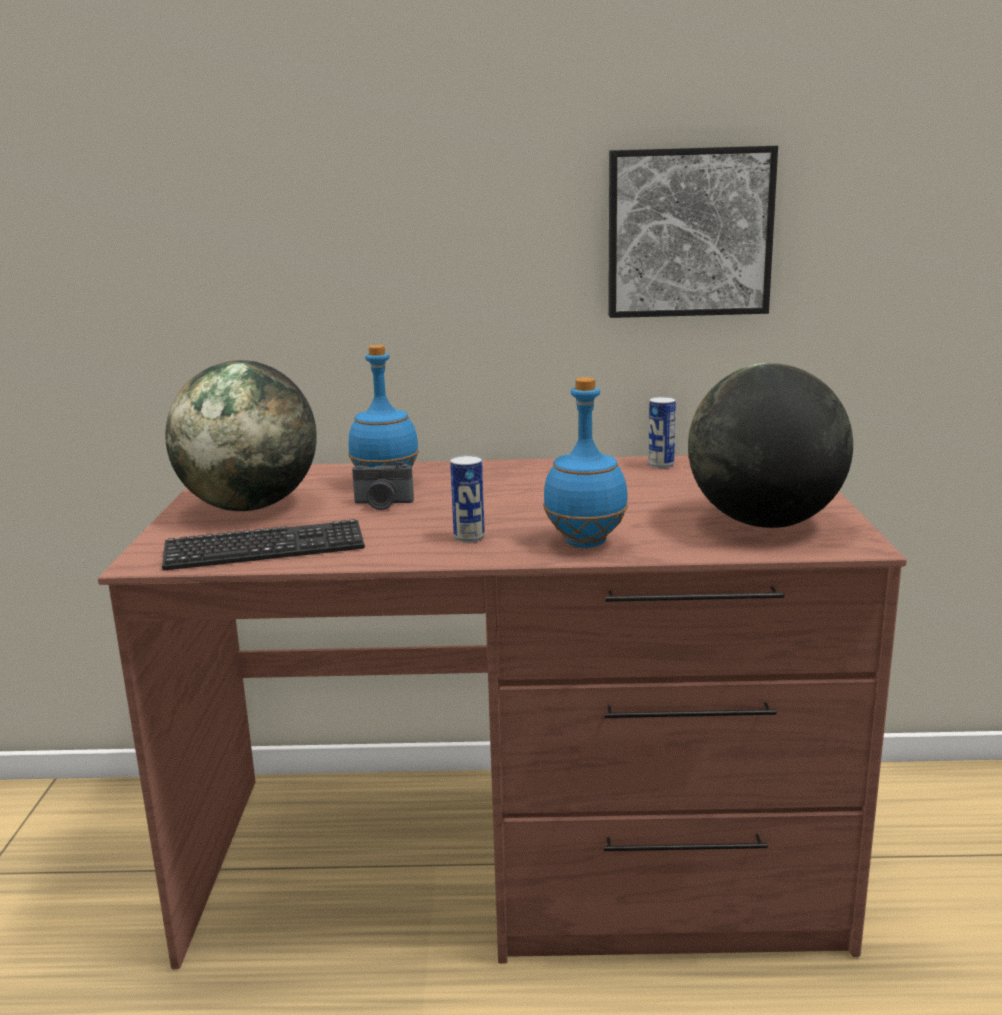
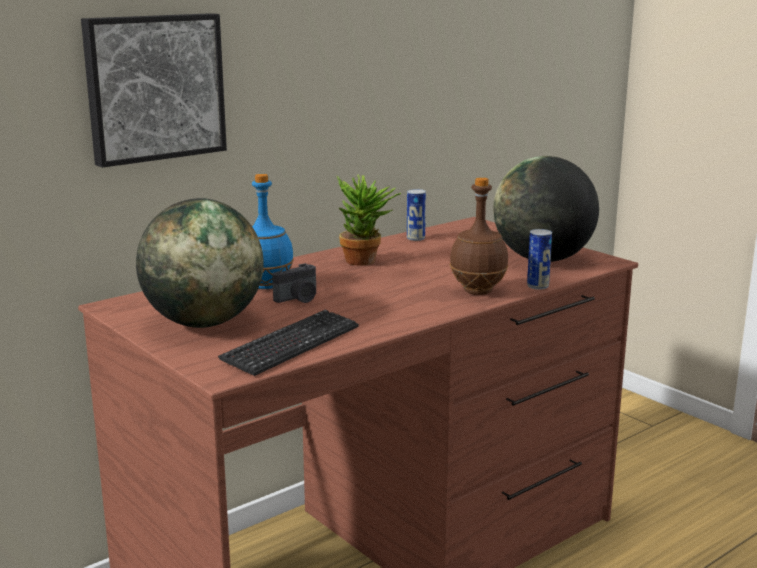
camera: 40 degrees left, 0 degrees up
can [450,455,485,543] -> can moved to [527,229,552,290]
blue bottle [543,377,628,548] -> brown bottle [449,177,508,295]
picture [608,146,778,318] -> picture moved to [81,13,227,168]
none -> potted plant [337,174,401,266]

